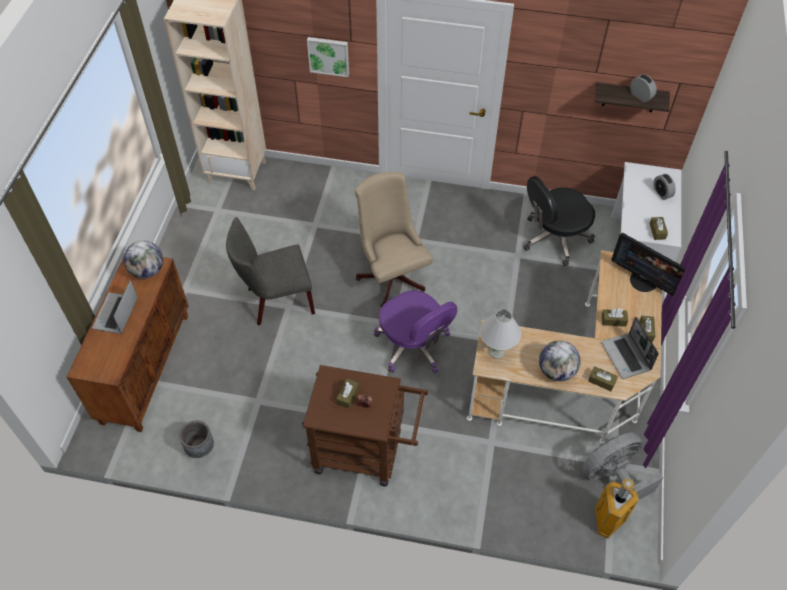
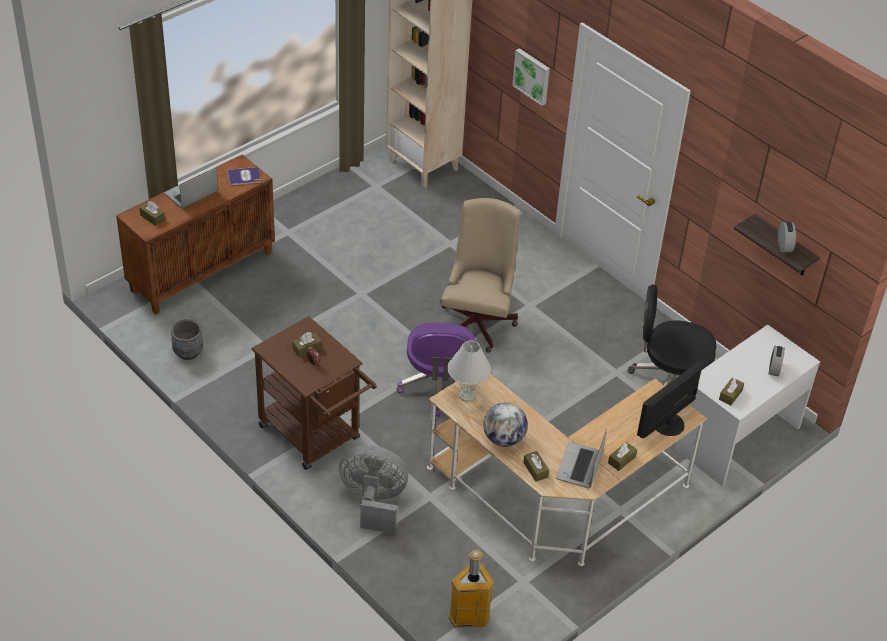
camera: 35 degrees right, 10 degrees down
globe [124,241,163,279] -> book [227,167,261,185]
grey chair [226,217,315,325] -> none
grey fan [583,433,663,500] -> grey fan moved to [339,445,408,534]
brown tissue box [602,308,628,327] -> brown tissue box moved to [139,201,165,226]
monitor [611,233,685,296] -> monitor turned 60 degrees clockwise [637,361,703,438]

